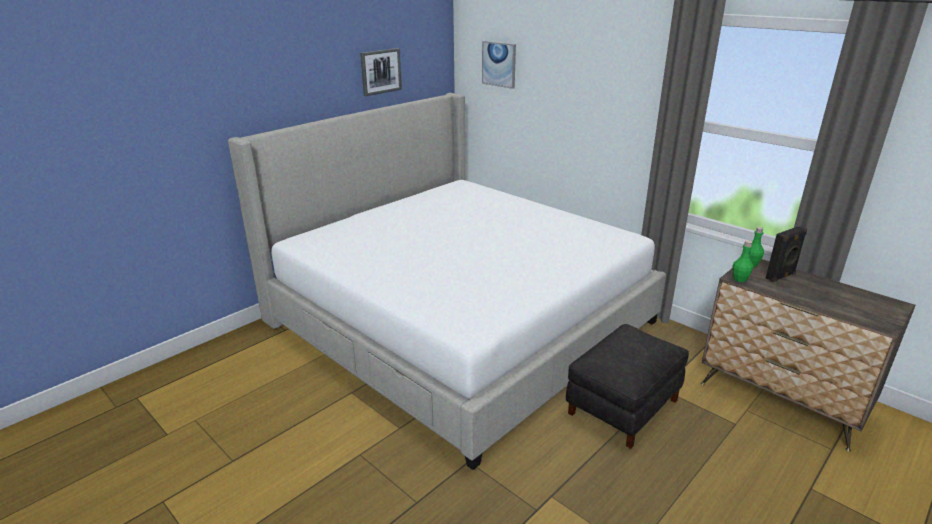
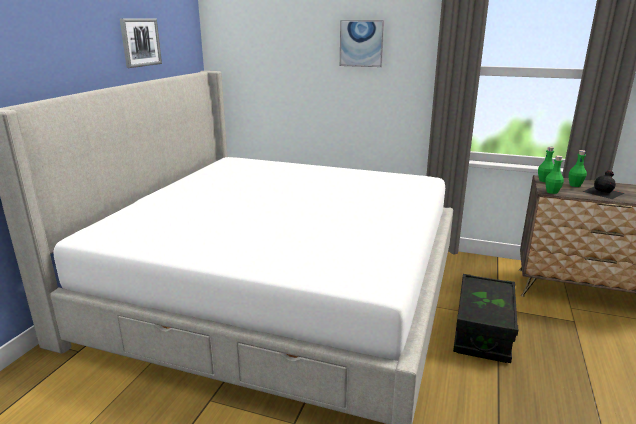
camera: 25 degrees left, 5 degrees down
picture [482,41,516,89] -> picture moved to [340,20,384,67]
black ottoman [566,324,689,449] -> black storage box [453,274,518,363]
black speaker [766,226,807,282] -> green bottle [569,150,587,187]
none -> black bottle [582,170,624,199]

